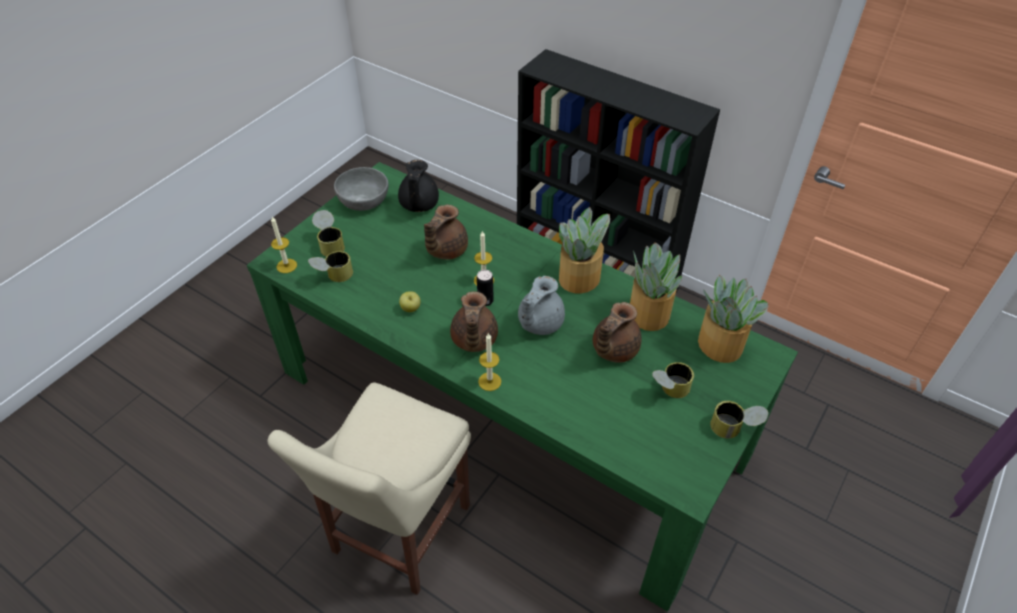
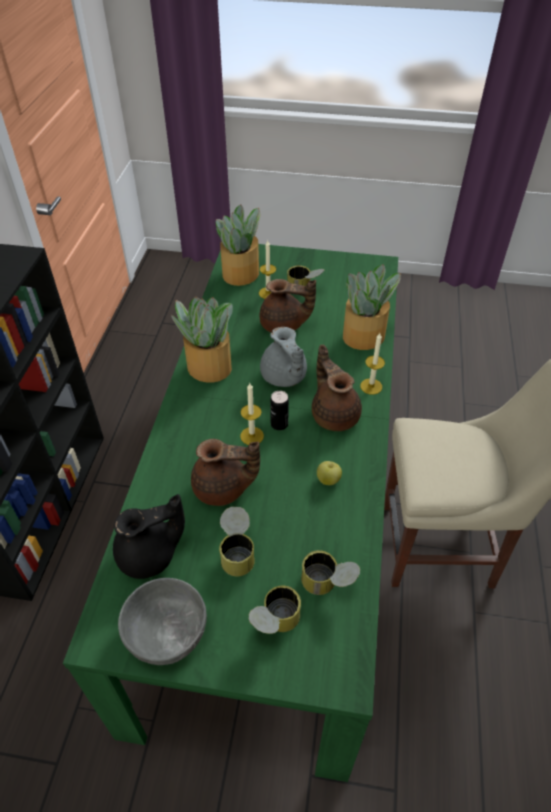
camera: 115 degrees left, 0 degrees up
candle [271,217,297,273] -> candle moved to [259,241,276,299]
brown teapot [450,291,498,352] -> brown teapot turned 90 degrees counterclockwise [312,345,362,431]
grey teapot [518,276,565,335] -> grey teapot turned 60 degrees clockwise [260,327,307,387]
potted plant [630,243,682,331] -> potted plant moved to [343,264,401,350]
can [710,401,769,439] -> can moved to [219,507,255,576]

